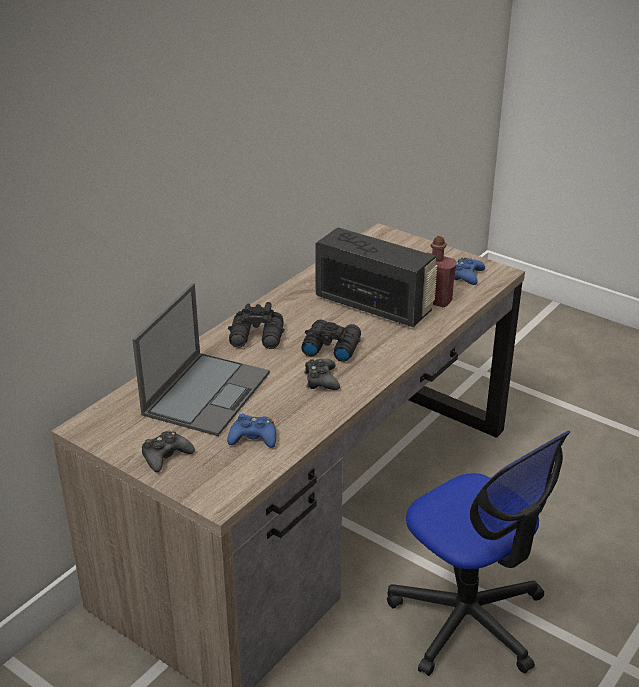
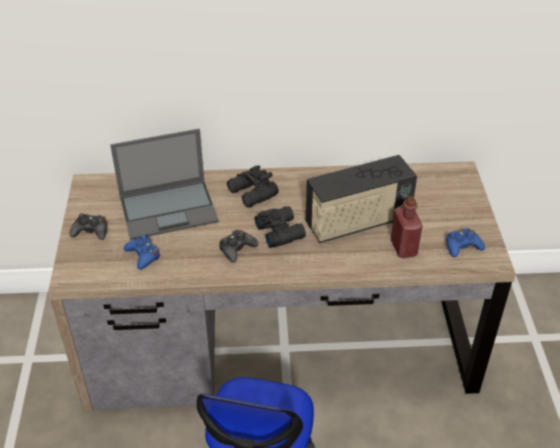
camera: 50 degrees right, 10 degrees up
radio [316,228,438,327] -> radio turned 75 degrees clockwise [306,155,417,243]

